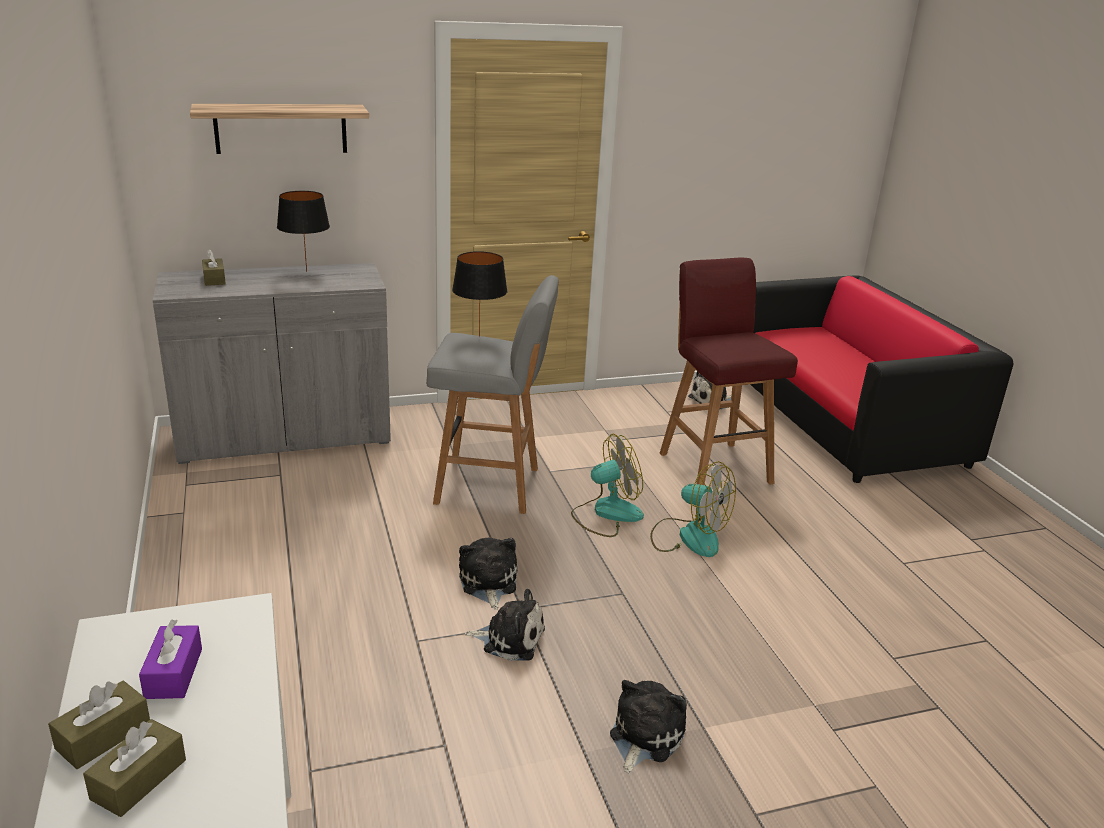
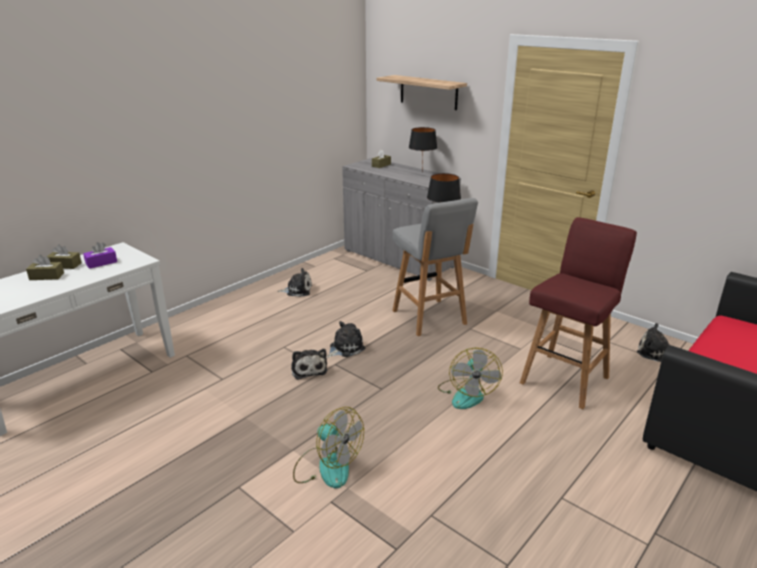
camera: 60 degrees right, 0 degrees up
fan [571,434,644,537] -> fan moved to [293,407,364,488]
plush toy [610,680,687,773] -> plush toy moved to [277,268,312,297]

